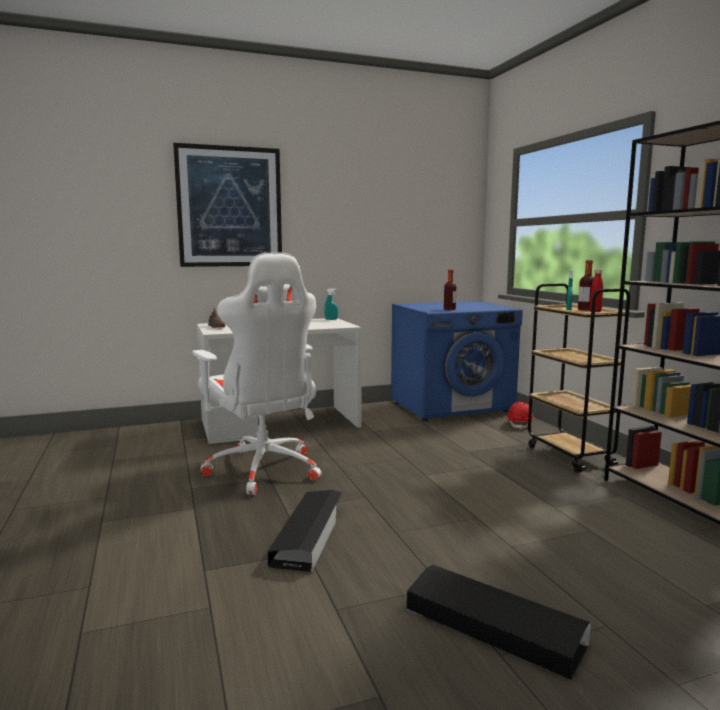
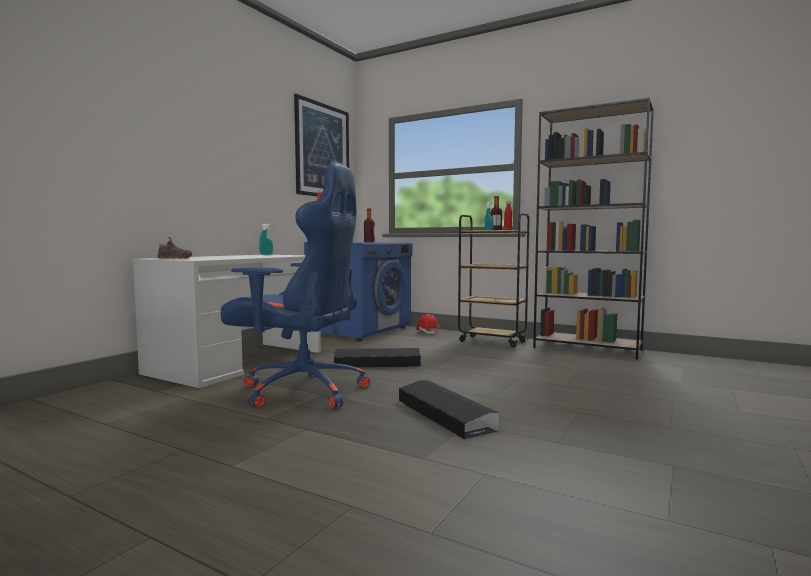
camera: 40 degrees left, 5 degrees down
picture [173,143,282,267] -> picture moved to [294,94,349,196]
white office chair [192,253,321,495] -> blue office chair [221,161,370,408]
black storage box [407,565,591,680] -> black storage box moved to [334,348,421,367]

